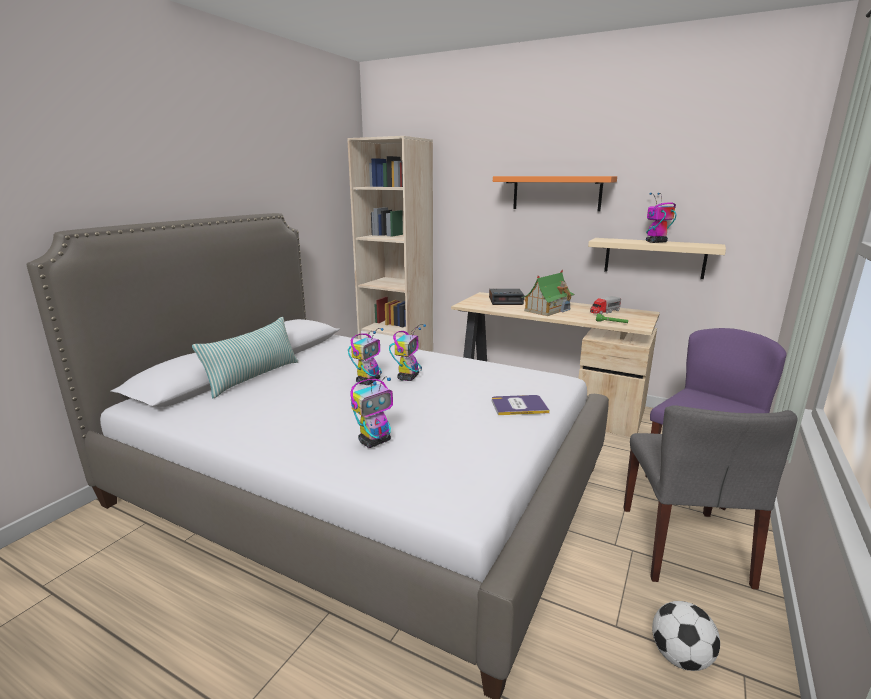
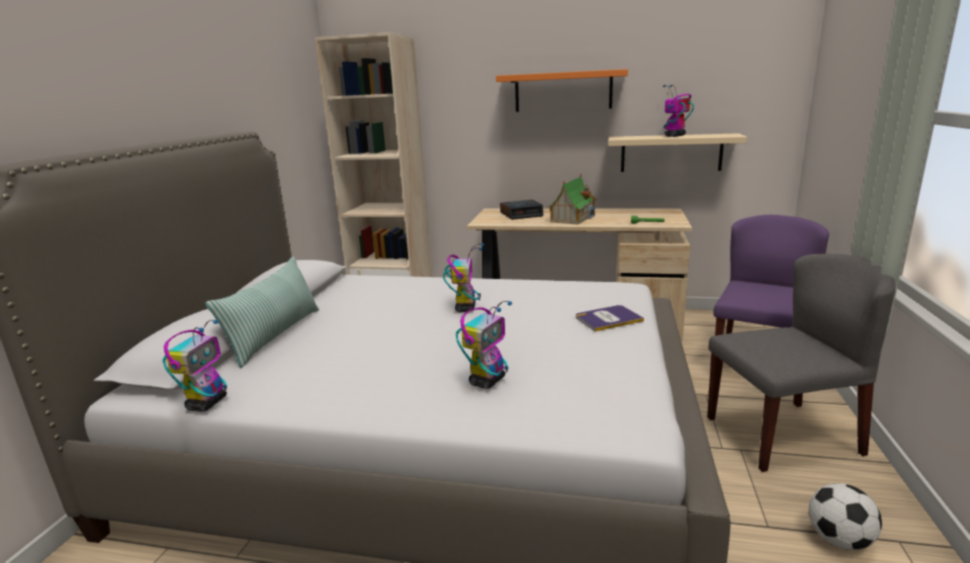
camera: 15 degrees left, 0 degrees up
toy robot [348,328,384,385] -> toy robot moved to [163,320,227,412]
toy truck [590,296,621,314] -> none
grey chair [624,405,798,589] -> grey chair turned 90 degrees counterclockwise [707,254,895,472]

